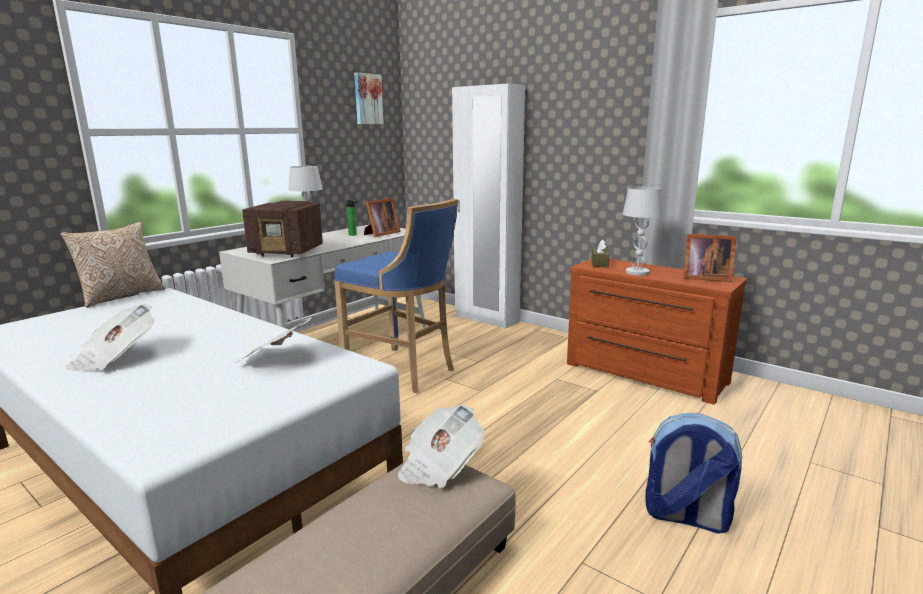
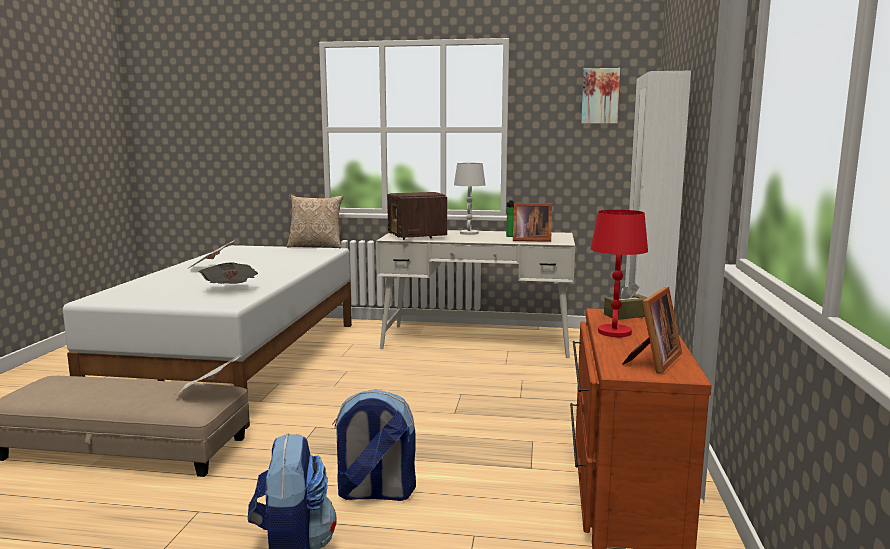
camera: 60 degrees right, 5 degrees down
blue stool [334,199,458,393] -> none
white table lamp [623,187,663,276] -> red table lamp [591,210,648,337]
picture frame [683,234,737,282] -> picture frame turned 135 degrees counterclockwise [622,287,682,373]
none -> backpack [332,390,416,501]

